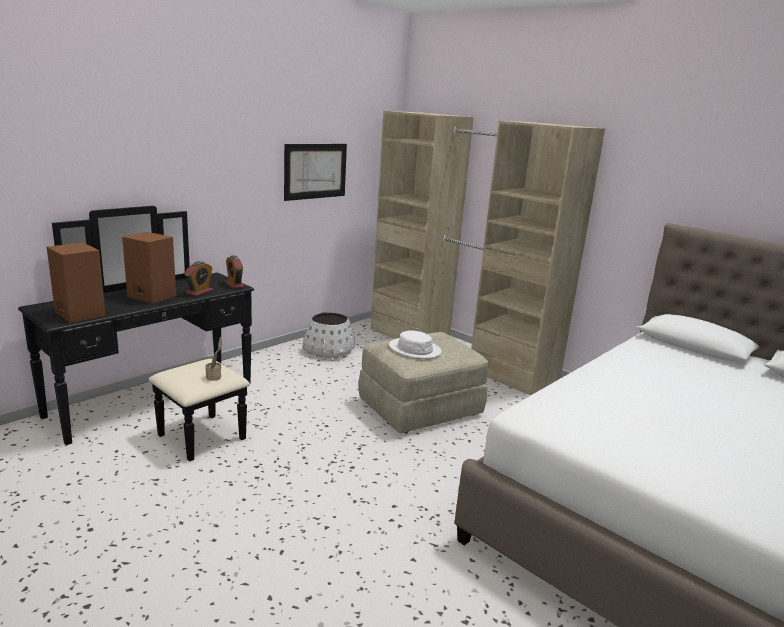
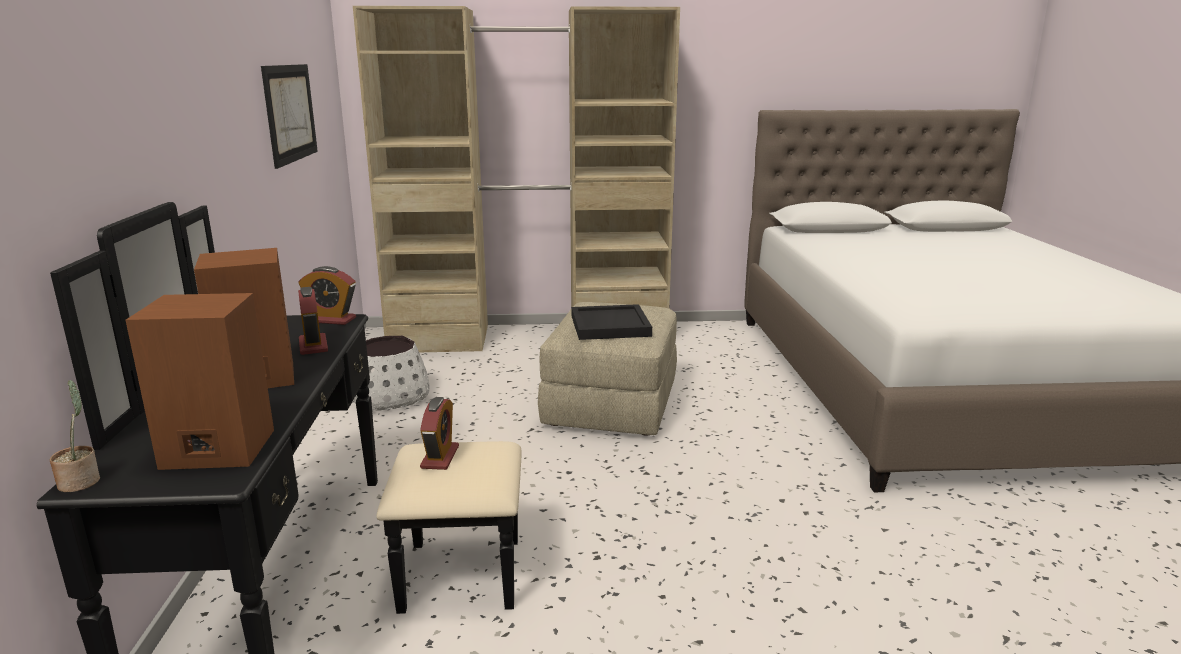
camera: 45 degrees left, 0 degrees up
potted plant [205,337,222,381] -> potted plant moved to [50,380,100,492]
white hat [389,330,442,359] -> black tray [571,304,652,340]
none -> alarm clock [420,397,459,470]

